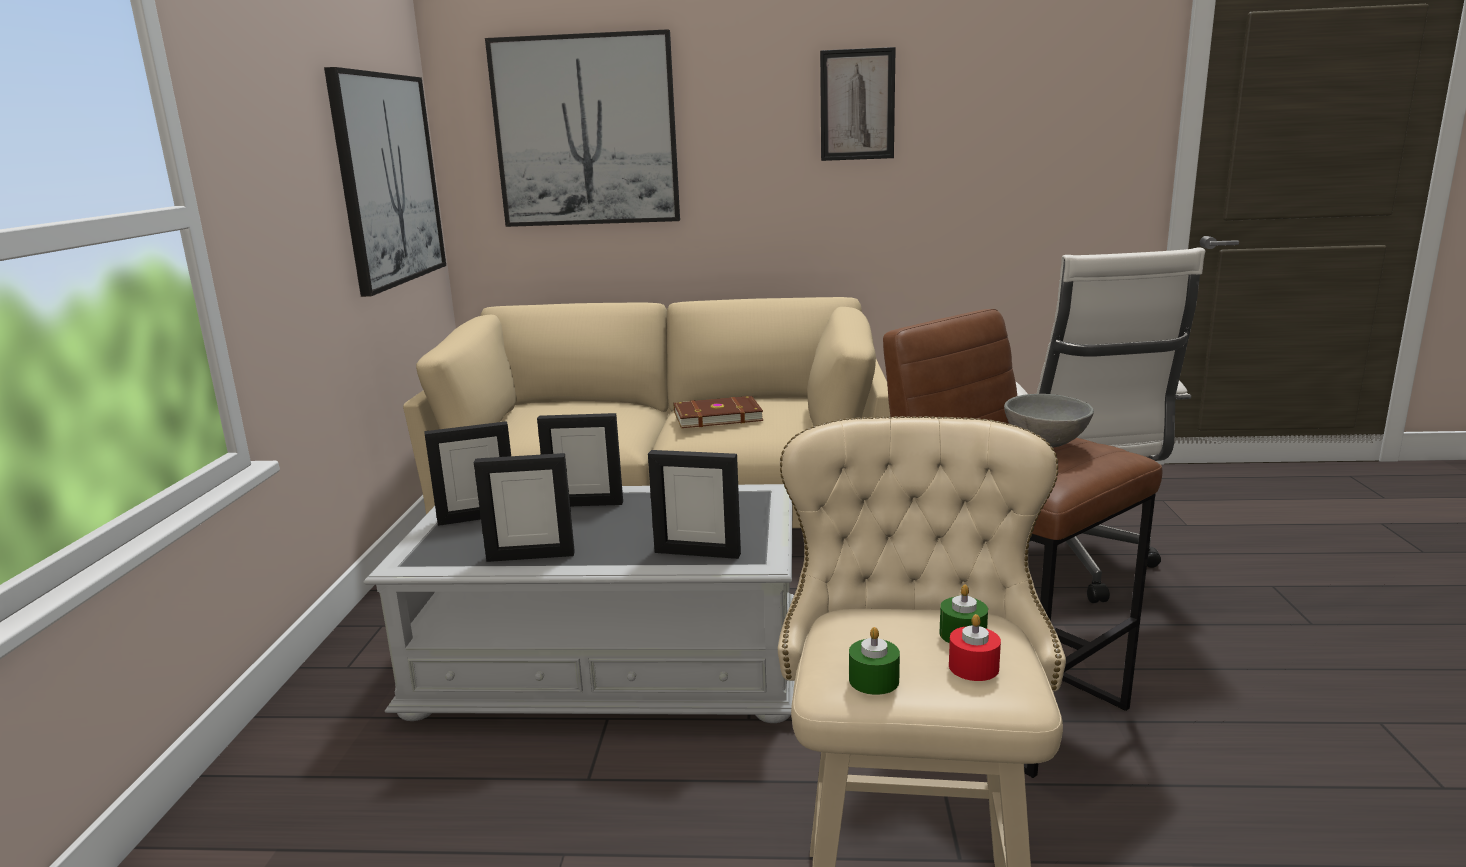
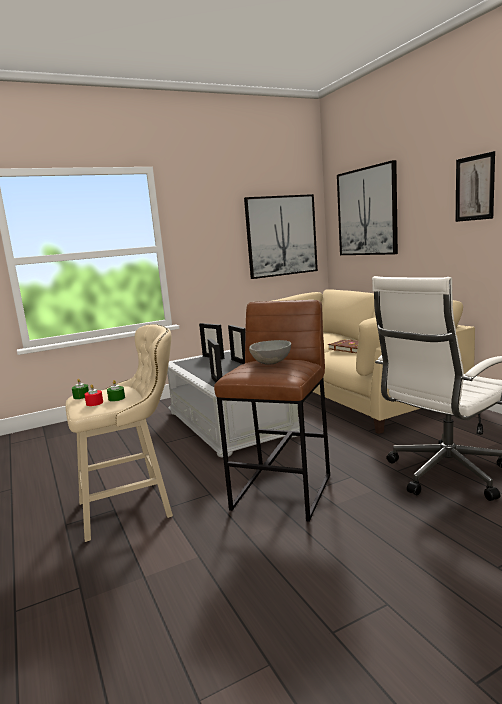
camera: 60 degrees right, 5 degrees down
picture frame [474,453,575,562] -> none

